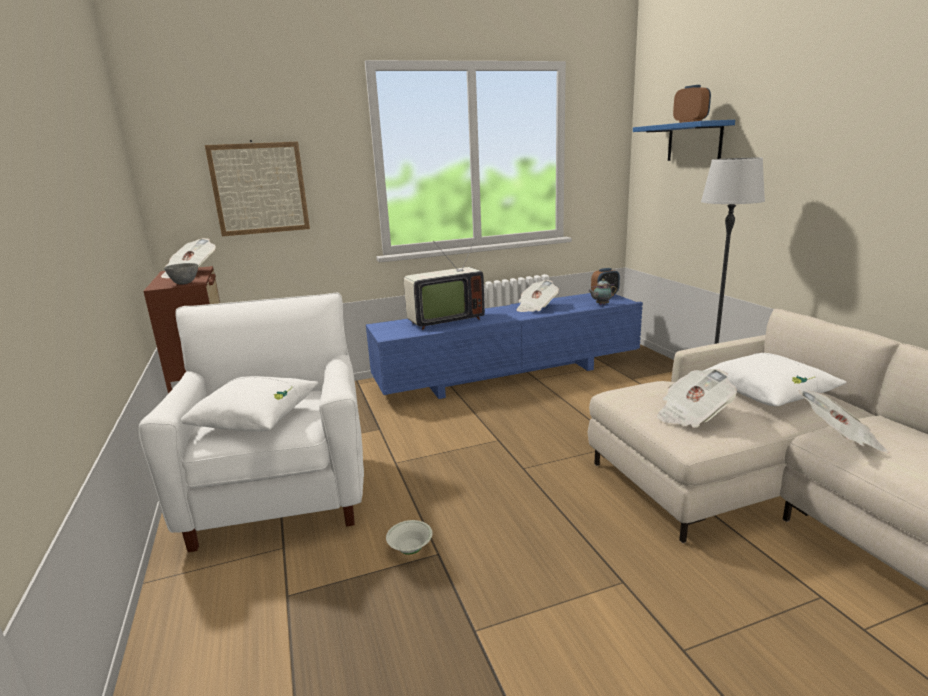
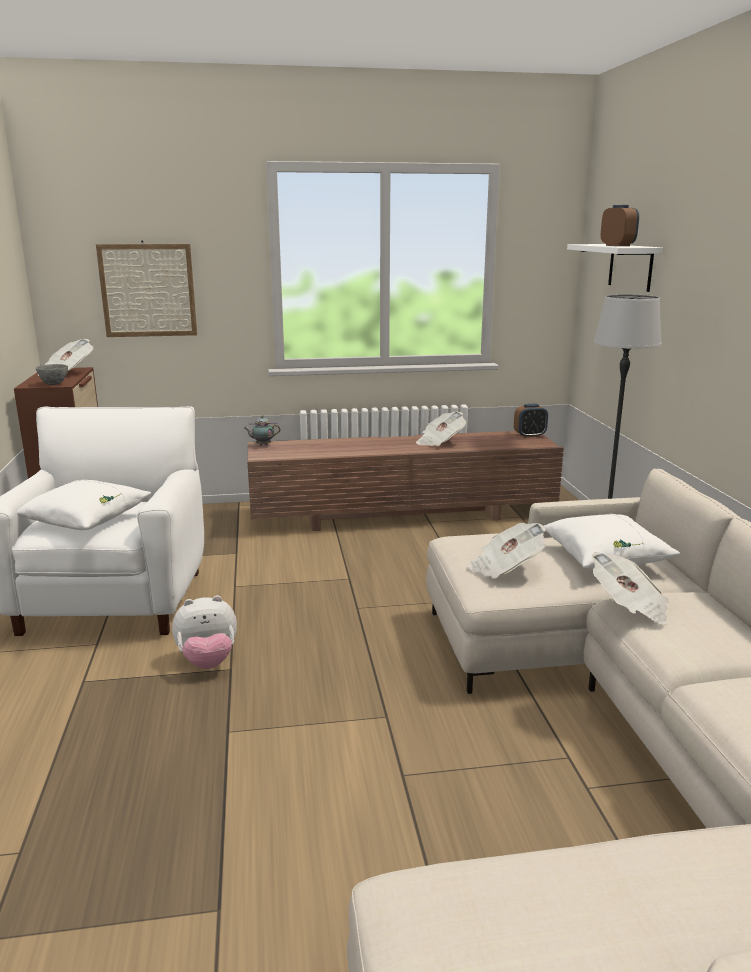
camera: 10 degrees right, 0 degrees up
blue tv stand [366,293,643,399] -> brown tv stand [248,431,564,531]
white bowl [386,520,432,554] -> plush toy [172,595,237,669]
television [404,232,485,330] -> none
teapot [588,279,617,305] -> teapot moved to [244,415,281,446]
blue shelf [633,120,735,161] -> white shelf [567,244,663,292]

